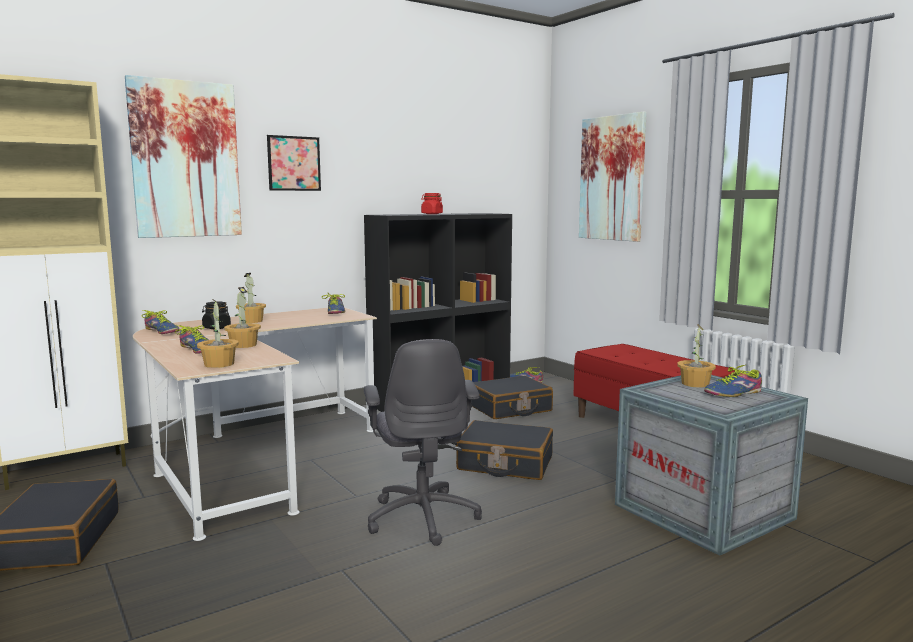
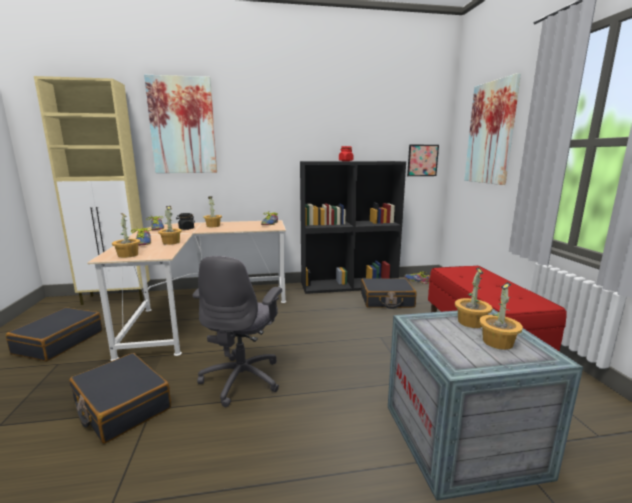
camera: 25 degrees right, 5 degrees up
picture [267,135,321,191] -> picture moved to [407,145,439,176]
black suitcase [456,420,553,480] -> black suitcase moved to [69,353,171,444]
shoe [704,364,762,397] -> potted plant [479,282,523,350]

